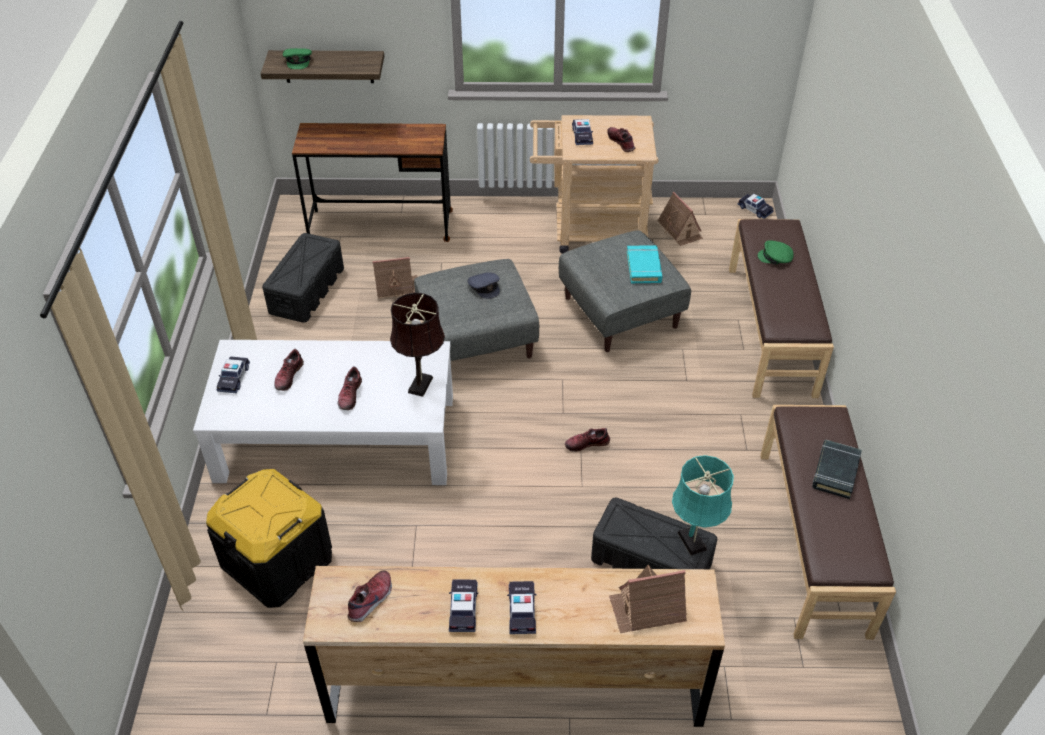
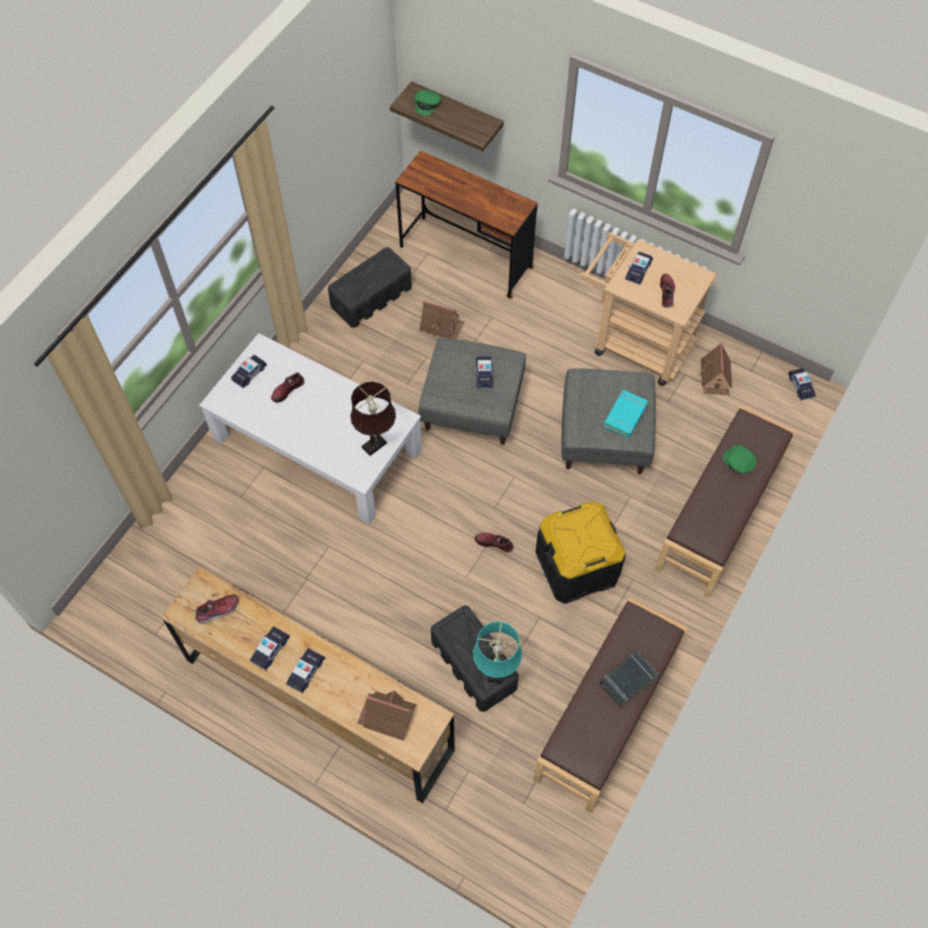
camera: 30 degrees right, 15 degrees up
black storage box [206,469,332,608] -> black storage box moved to [535,502,626,604]
shoe [337,367,362,410] -> none
grey cap [467,272,500,299] -> toy car [476,356,494,388]

